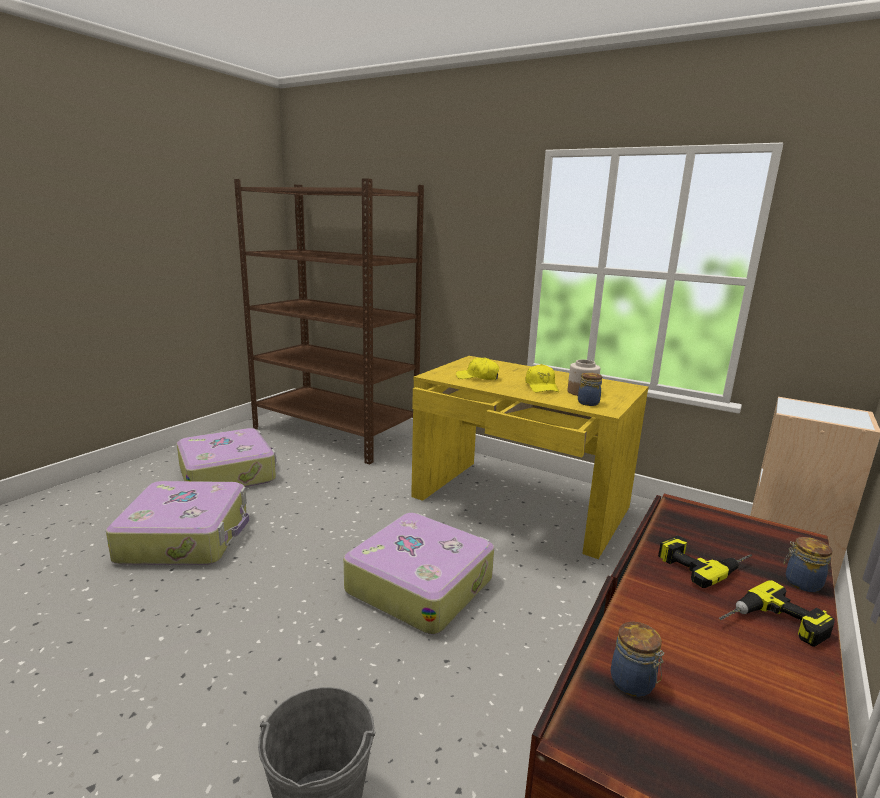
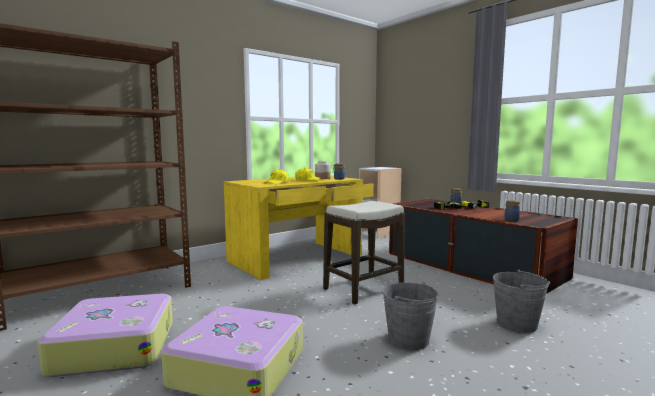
camera: 70 degrees left, 10 degrees down
suitcase [344,513,494,634] -> stool [323,201,405,304]
none -> grey bucket [383,282,439,350]

